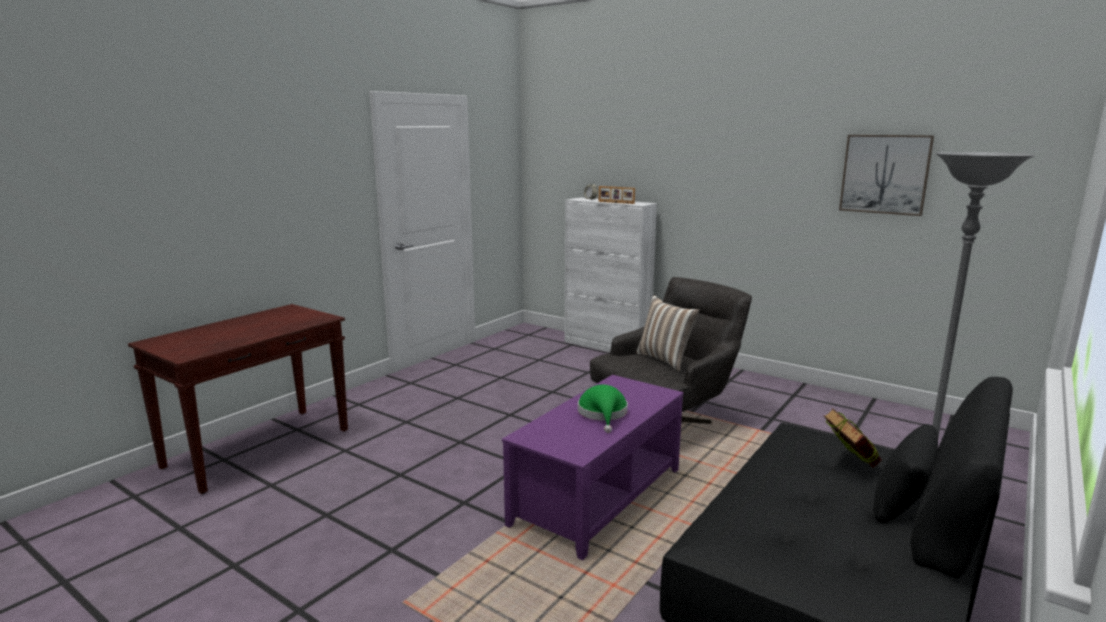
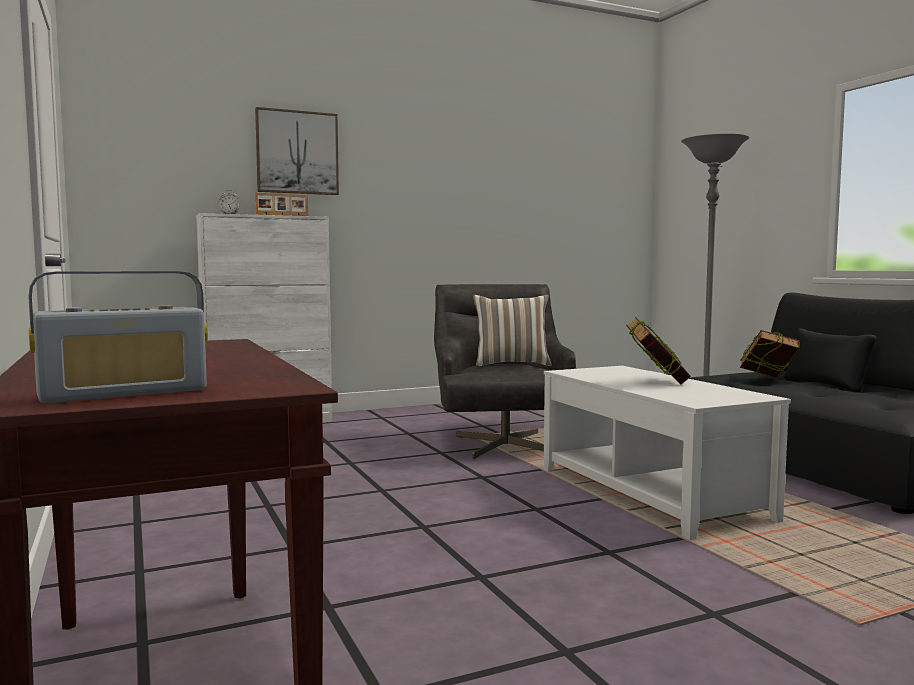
camera: 60 degrees left, 10 degrees down
purple coffee table [502,375,684,560] -> white coffee table [544,366,791,540]
green hat [578,385,628,433] -> book [626,317,690,385]
picture [839,135,934,216] -> picture moved to [255,107,339,195]
none -> radio [28,271,208,403]

